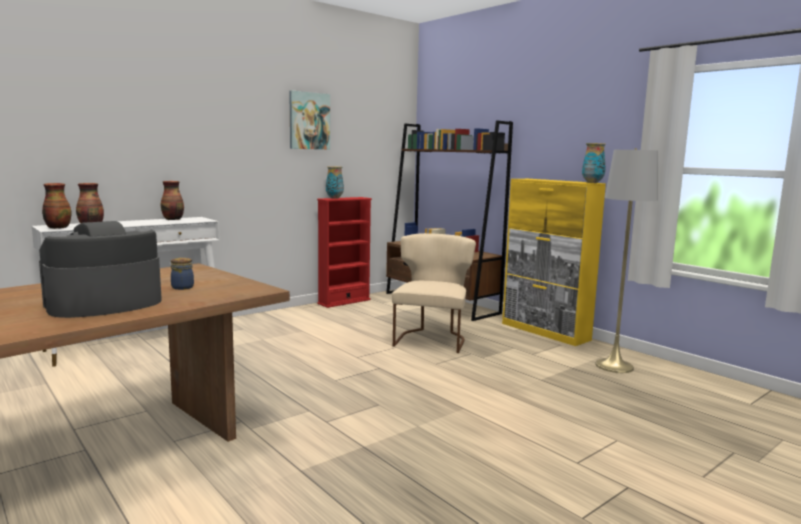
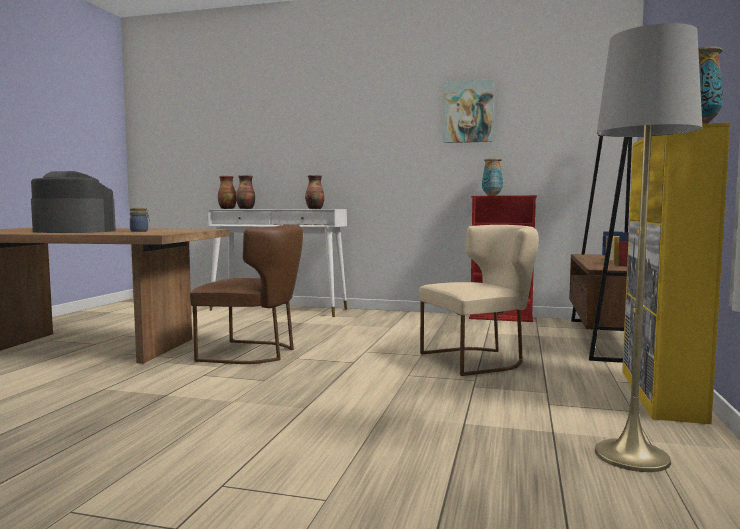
camera: 55 degrees right, 5 degrees down
none -> brown chair [190,224,303,364]

